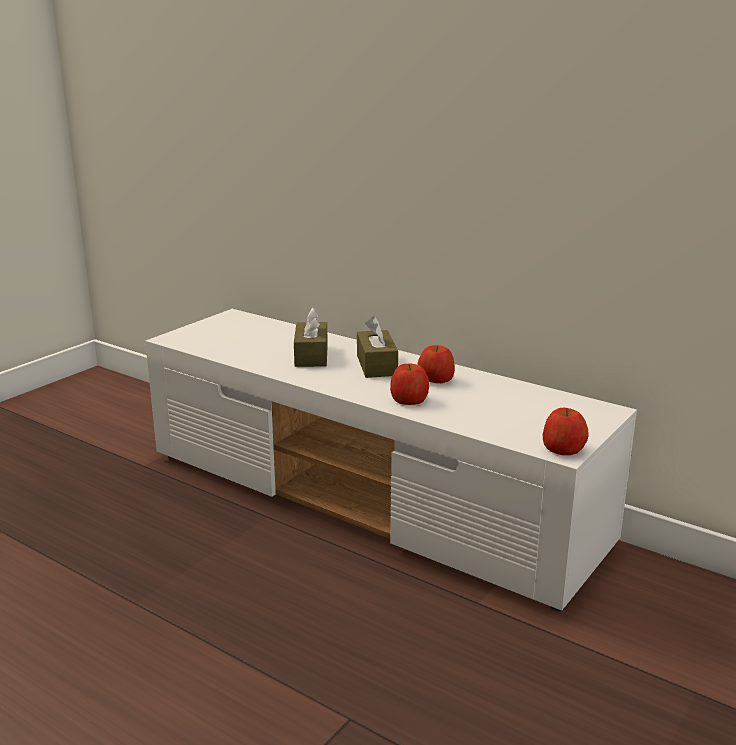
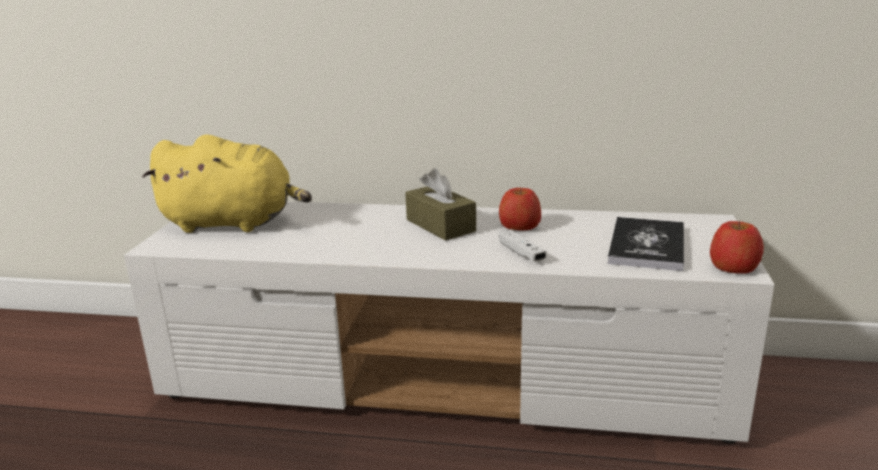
camera: 25 degrees left, 0 degrees up
brown tissue box [294,308,328,367] -> none
apple [390,364,429,405] -> white game controller [499,230,546,262]
none -> yellow plush toy [142,134,312,233]
none -> book [608,217,684,271]

